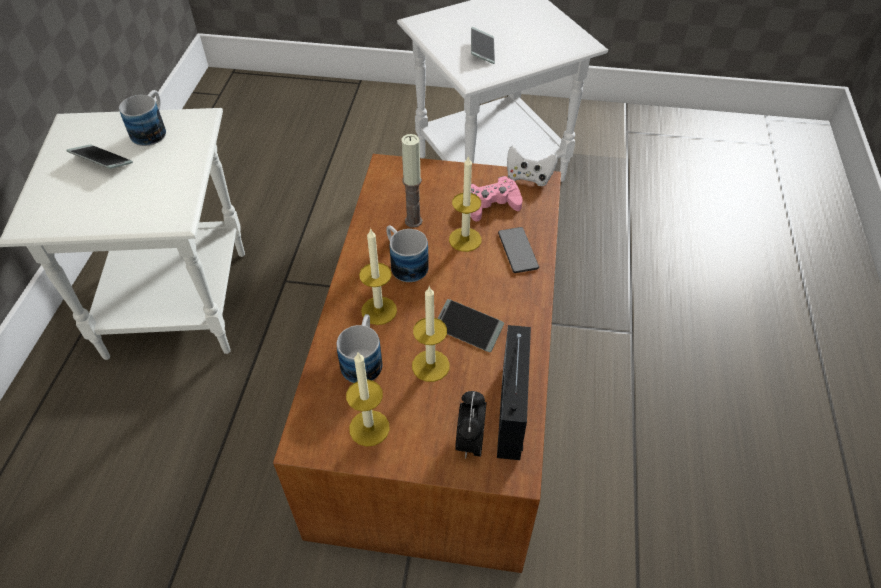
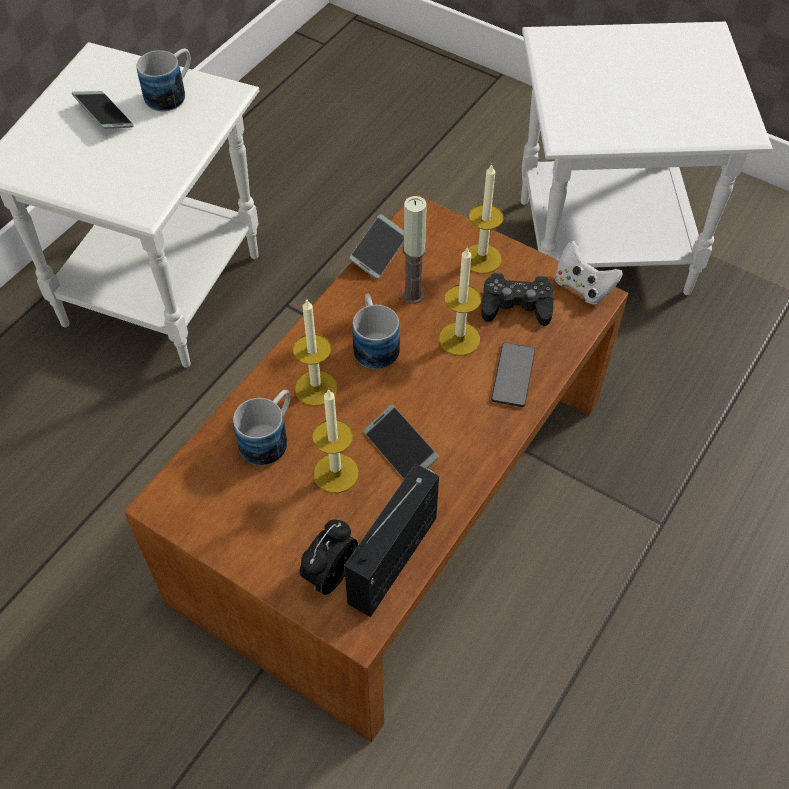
camera: 25 degrees right, 5 degrees up
candle [346,353,390,447] -> candle moved to [468,163,504,274]
pink game controller [470,176,522,222] -> black game controller [481,273,554,326]
phone [471,27,495,64] -> phone moved to [349,214,404,279]

